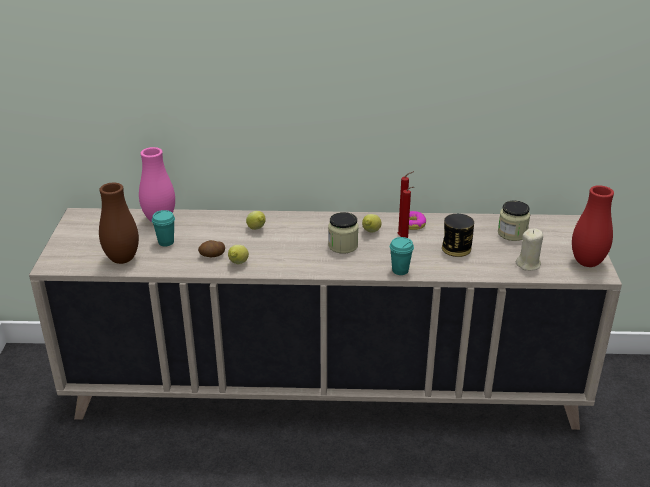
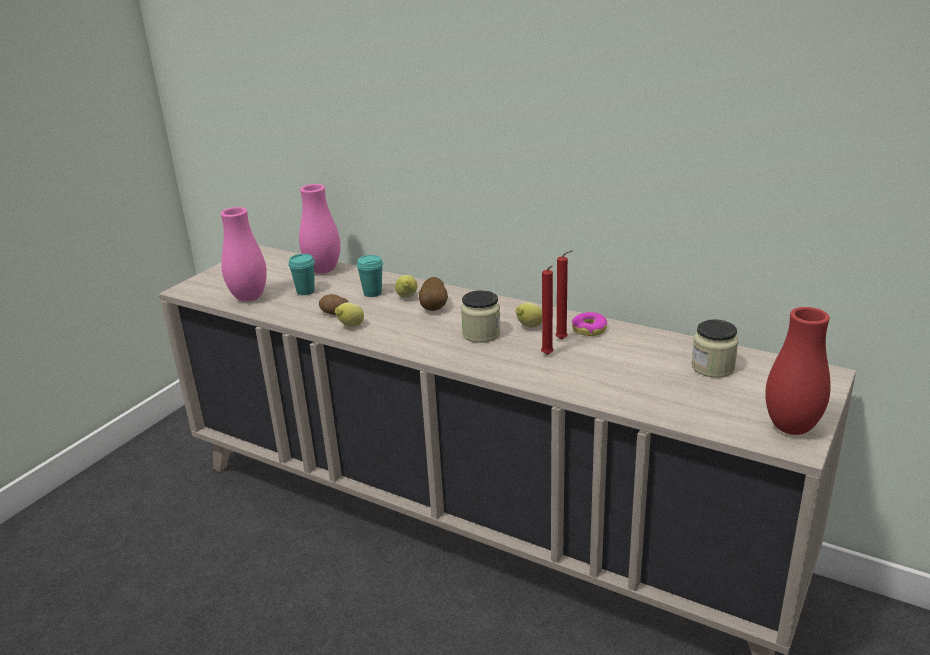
camera: 30 degrees right, 5 degrees down
brown vase [99,183,139,264] -> pink vase [221,207,267,302]
turquoise cup [390,237,414,275] -> turquoise cup moved to [357,255,383,297]
can [442,214,474,257] -> none
beige candle [516,228,543,271] -> none
none -> potato [419,277,448,311]

